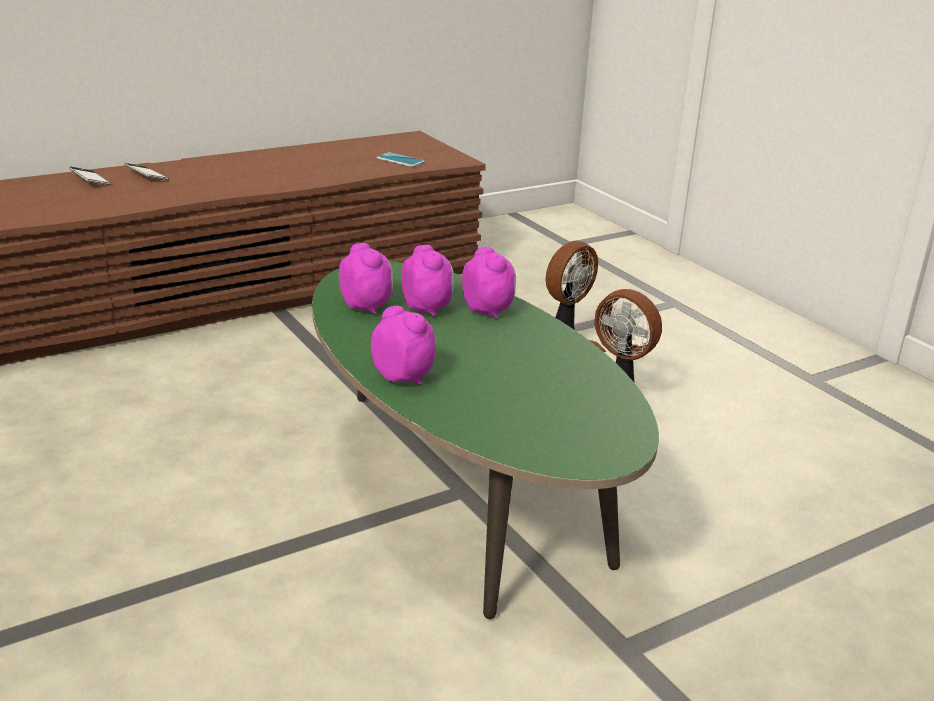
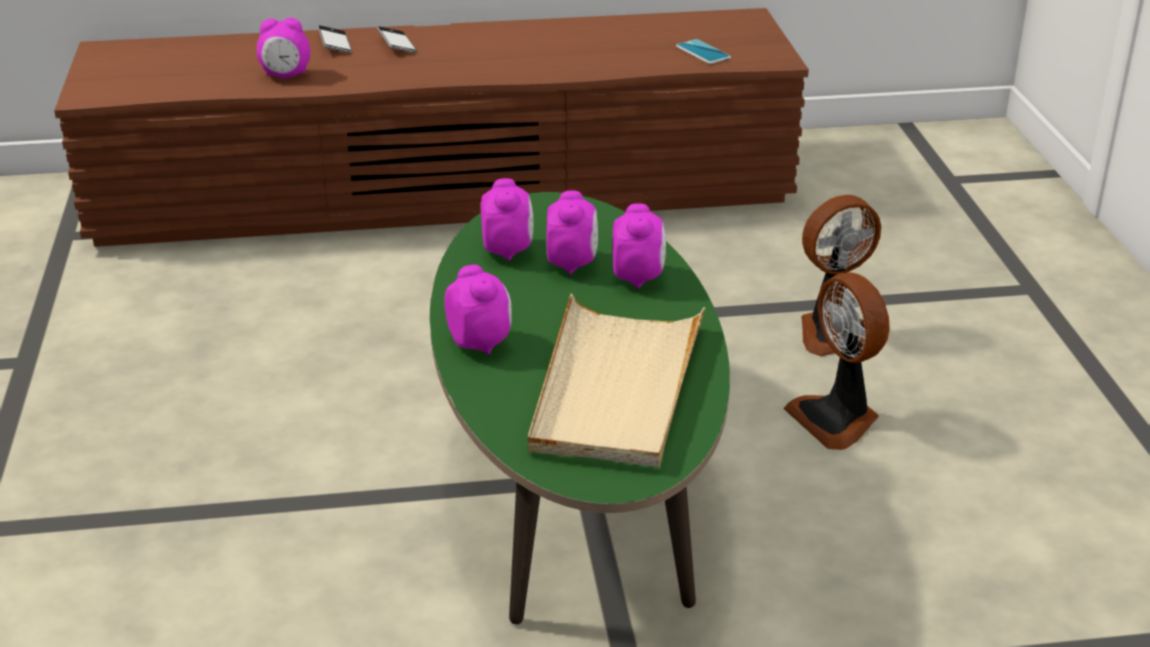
camera: 25 degrees right, 5 degrees up
none -> alarm clock [256,18,310,78]
none -> beige tray [528,294,705,467]

